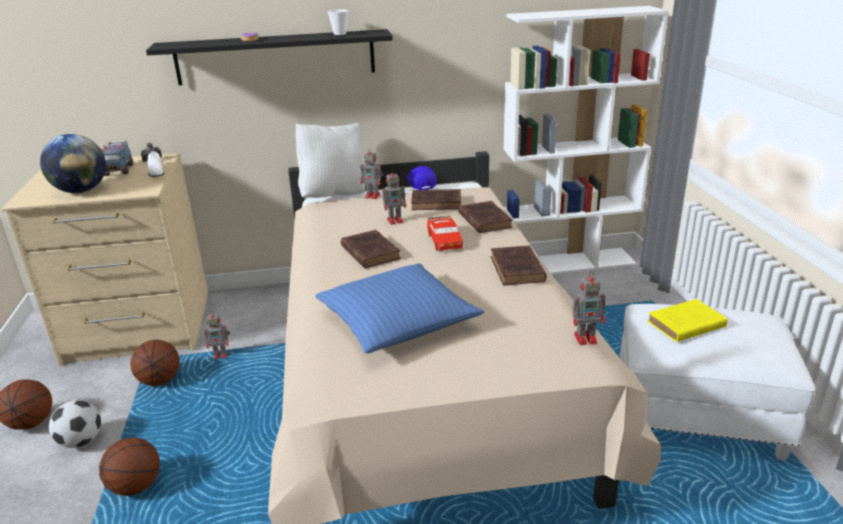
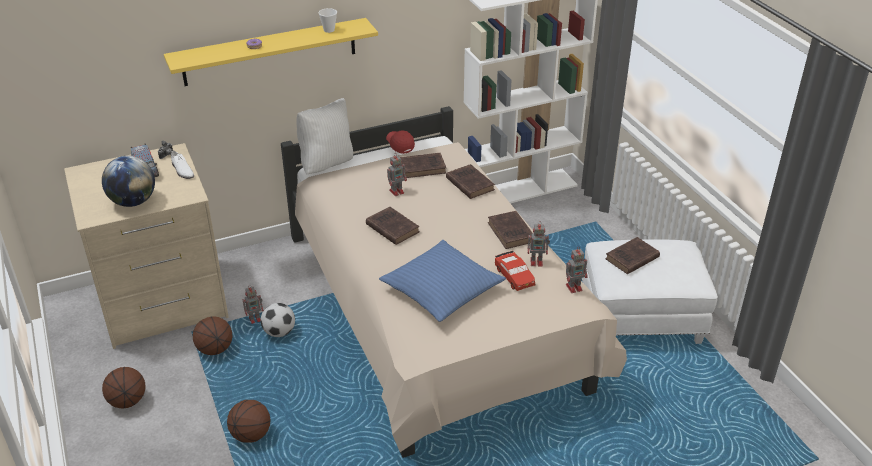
camera: 15 degrees left, 10 degrees up
football [49,400,101,448] -> football moved to [261,303,295,337]
black shelf [146,29,393,85] -> yellow shelf [164,18,378,86]
toy robot [360,148,384,199] -> toy robot moved to [528,221,550,267]
blue cap [407,166,437,190] -> red cap [386,130,415,154]
red toy car [427,216,463,251] -> red toy car moved to [495,251,535,291]
yellow book [647,299,728,342] -> brown book [605,237,660,274]

